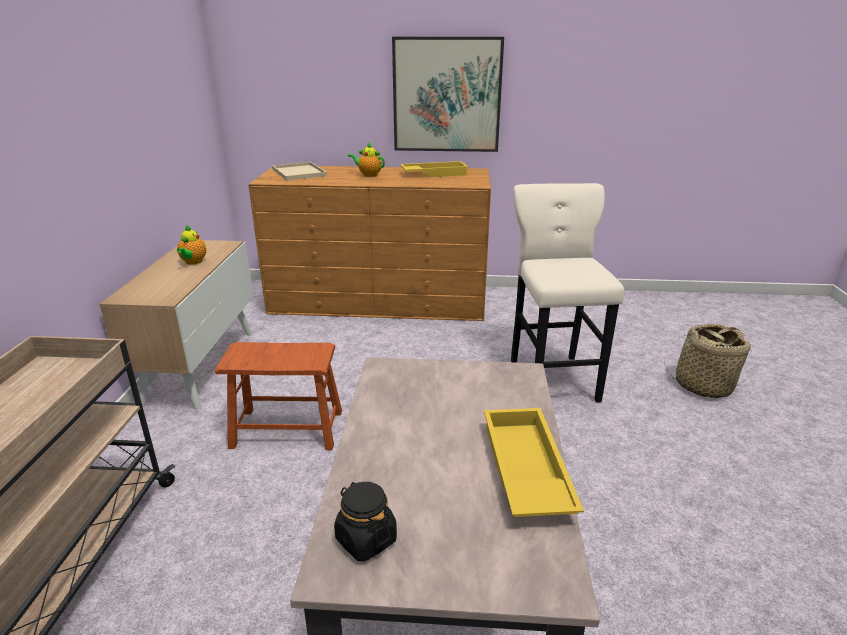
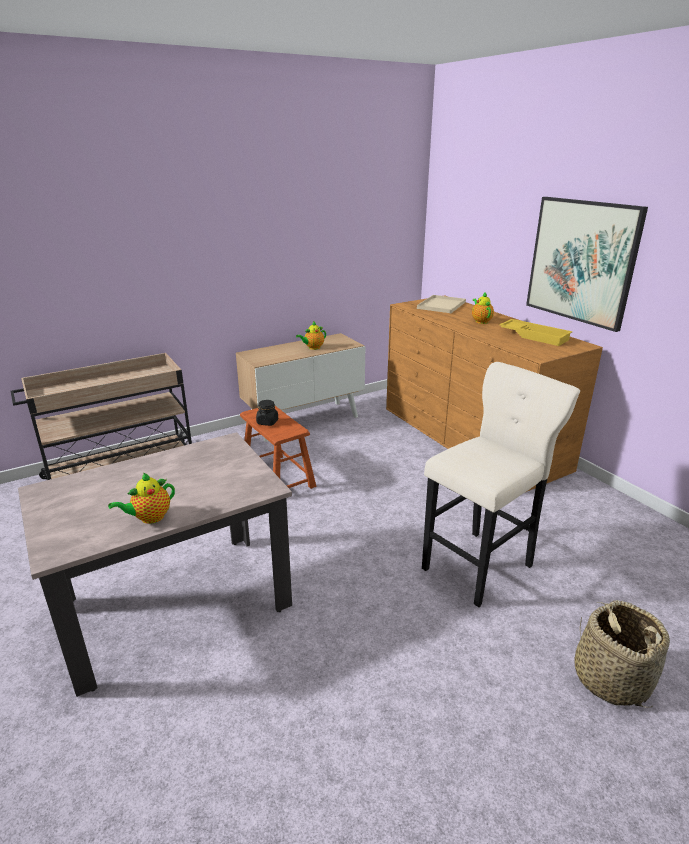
camera: 55 degrees right, 0 degrees up
black jar [334,482,397,561] -> black jar moved to [256,400,278,426]
yellow tray [484,408,584,517] -> teapot [108,473,175,524]

